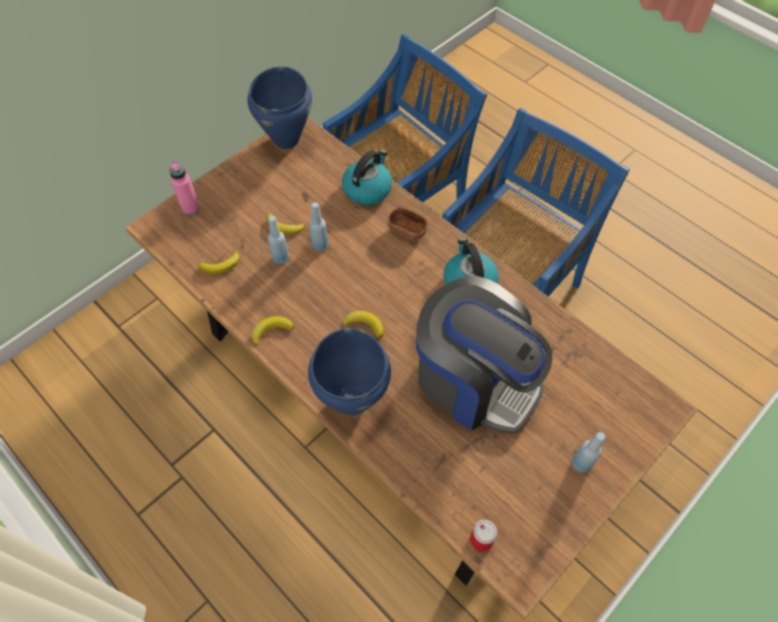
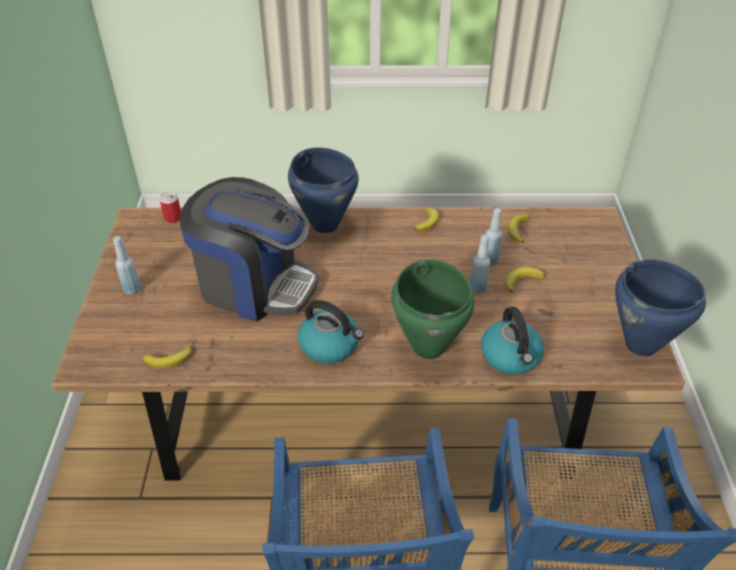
camera: 135 degrees right, 15 degrees down
pink bottle [170,161,200,215] -> none
banana [343,311,384,338] -> banana moved to [143,346,191,368]
brown bowl [387,207,428,242] -> green cooking pot [391,259,475,359]
coffee machine [416,276,552,434] -> coffee machine turned 150 degrees counterclockwise [180,177,319,322]

